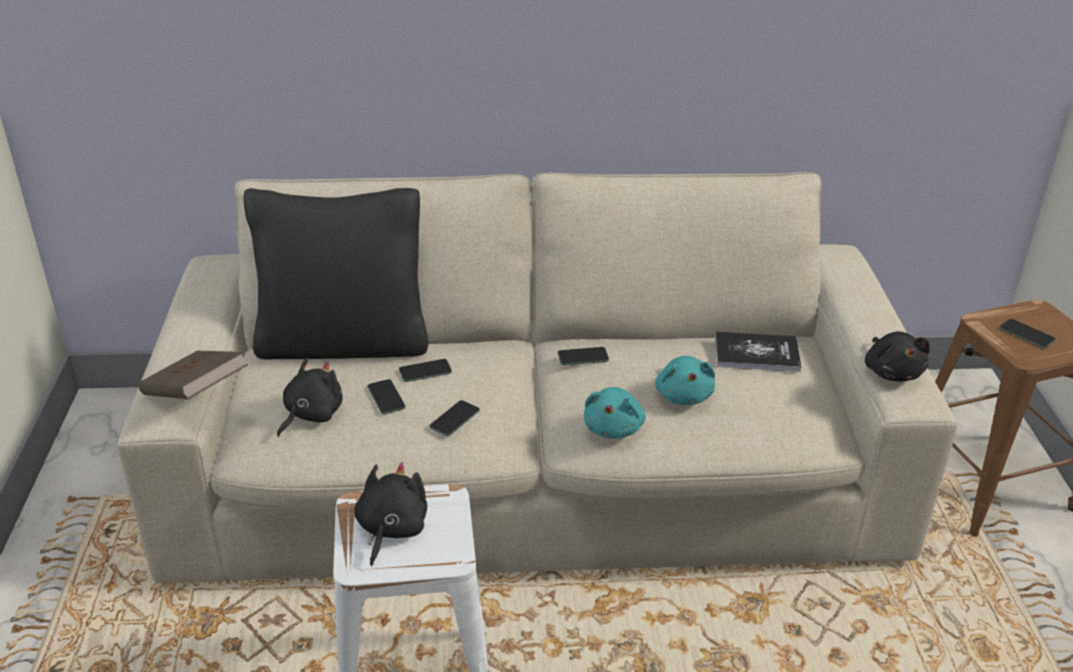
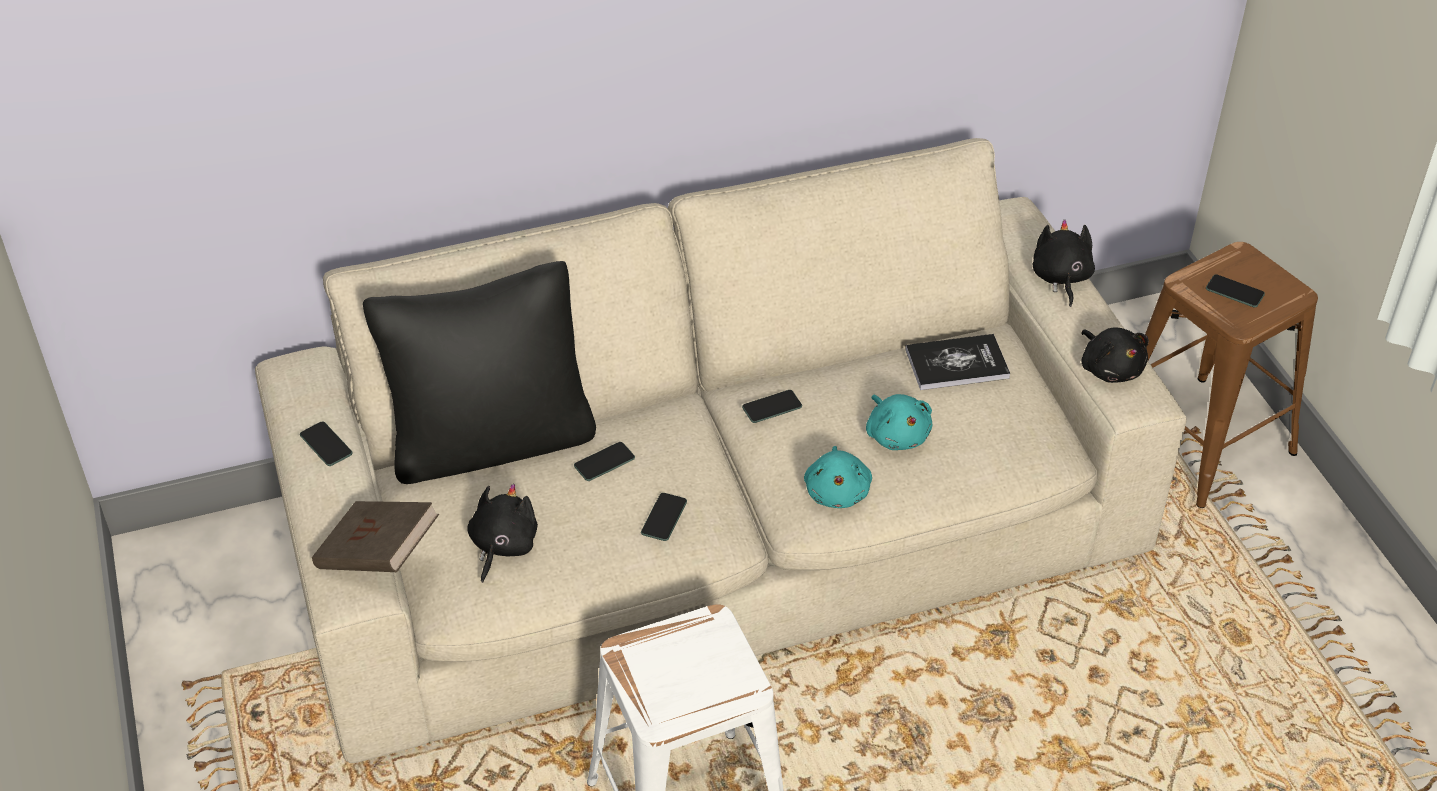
camera: 15 degrees left, 10 degrees up
black plush toy [354,462,428,566] -> black plush toy moved to [1033,219,1095,307]
phone [367,379,406,414] -> phone moved to [300,421,352,466]

